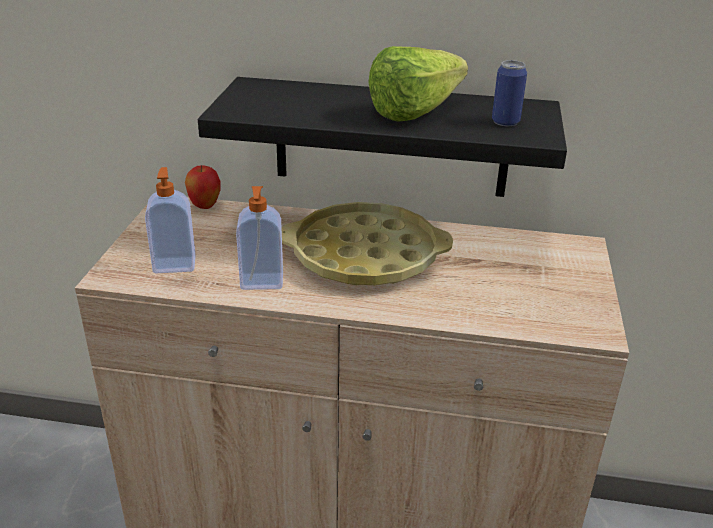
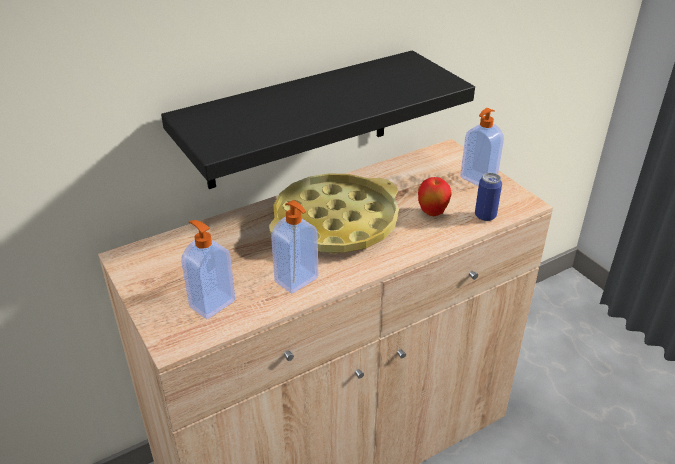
camera: 40 degrees left, 5 degrees up
apple [185,165,220,209] -> apple moved to [418,177,451,216]
lettuce [368,46,468,122] -> none
can [492,60,527,126] -> can moved to [475,173,502,221]
none -> soap dispenser [460,108,504,186]

